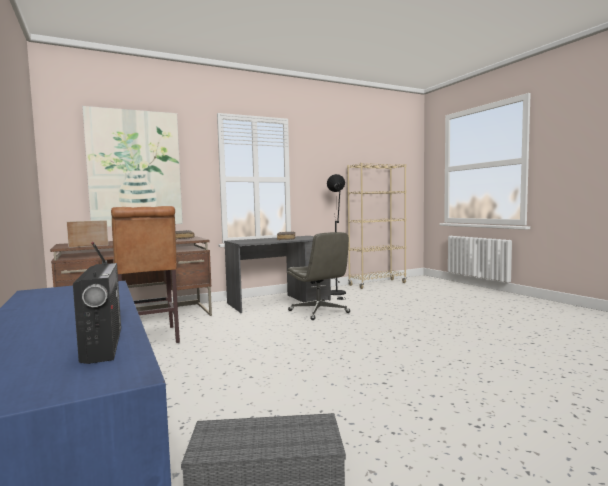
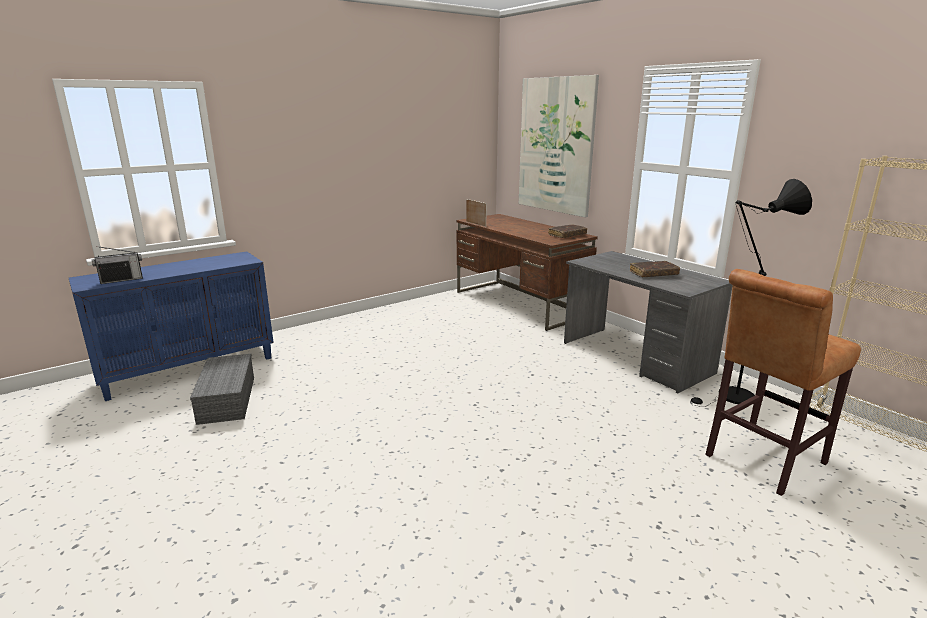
camera: 80 degrees right, 15 degrees up
brown stool [111,206,180,343] -> brown stool moved to [705,269,861,496]
grey office chair [287,232,350,320] -> none

